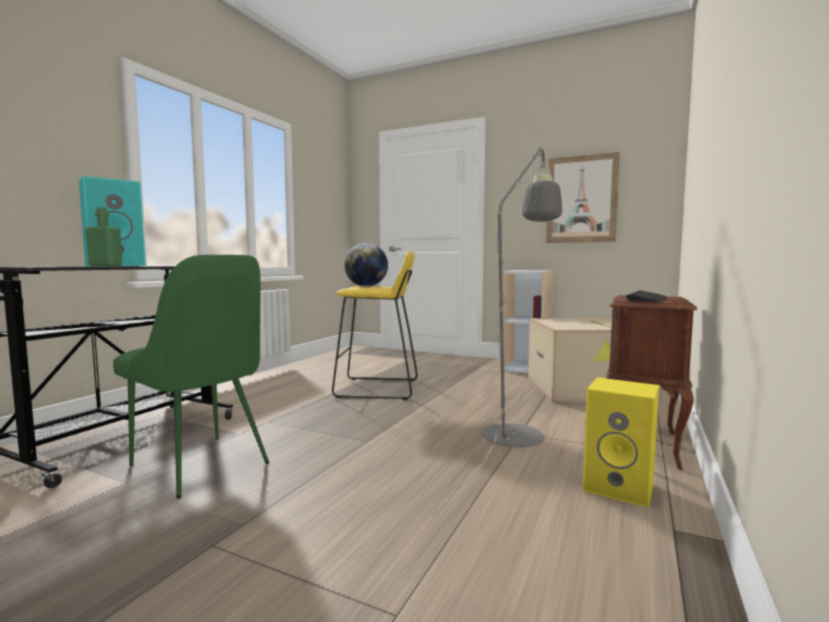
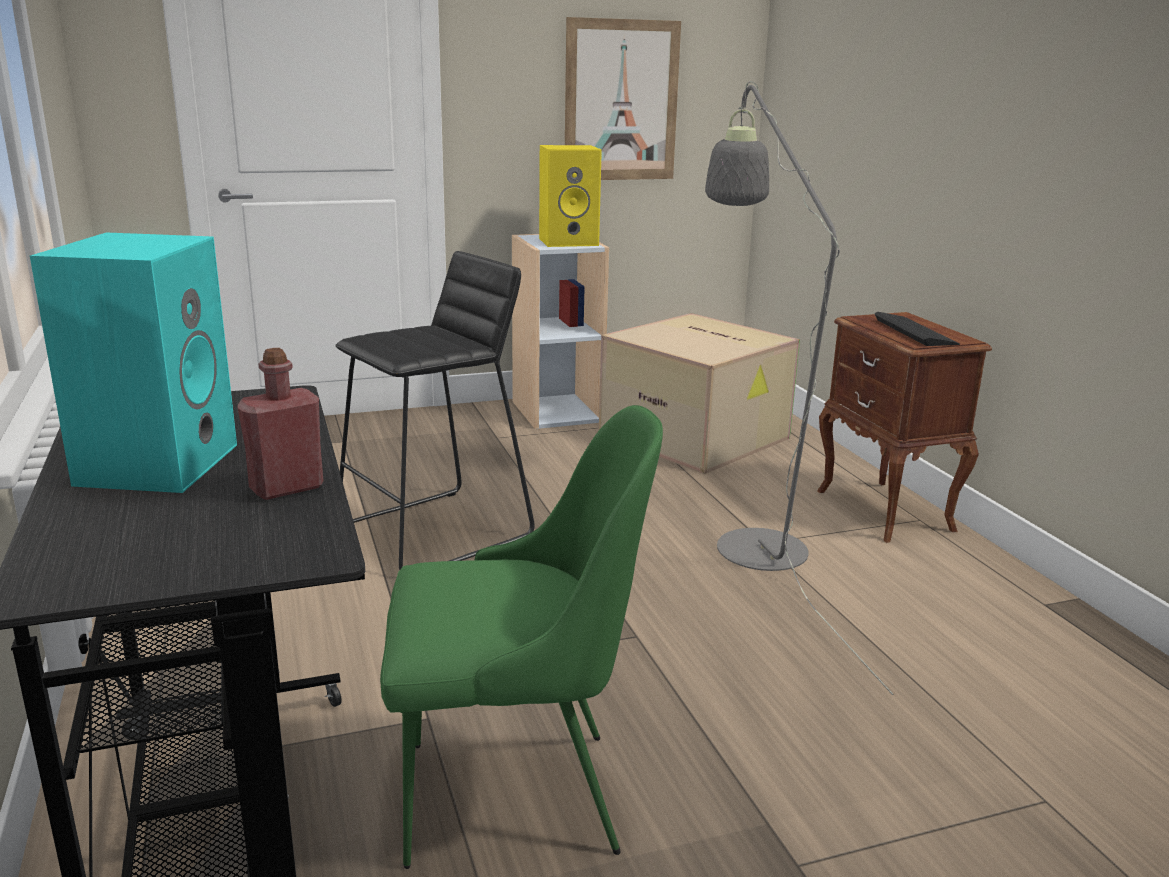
camera: 45 degrees left, 15 degrees up
green bottle [86,207,122,266] -> red bottle [237,348,323,500]
yellow stool [332,252,418,400] -> black stool [335,251,535,570]
globe [344,243,388,287] -> none
yellow speaker [583,377,659,508] -> yellow speaker moved to [539,145,602,247]

